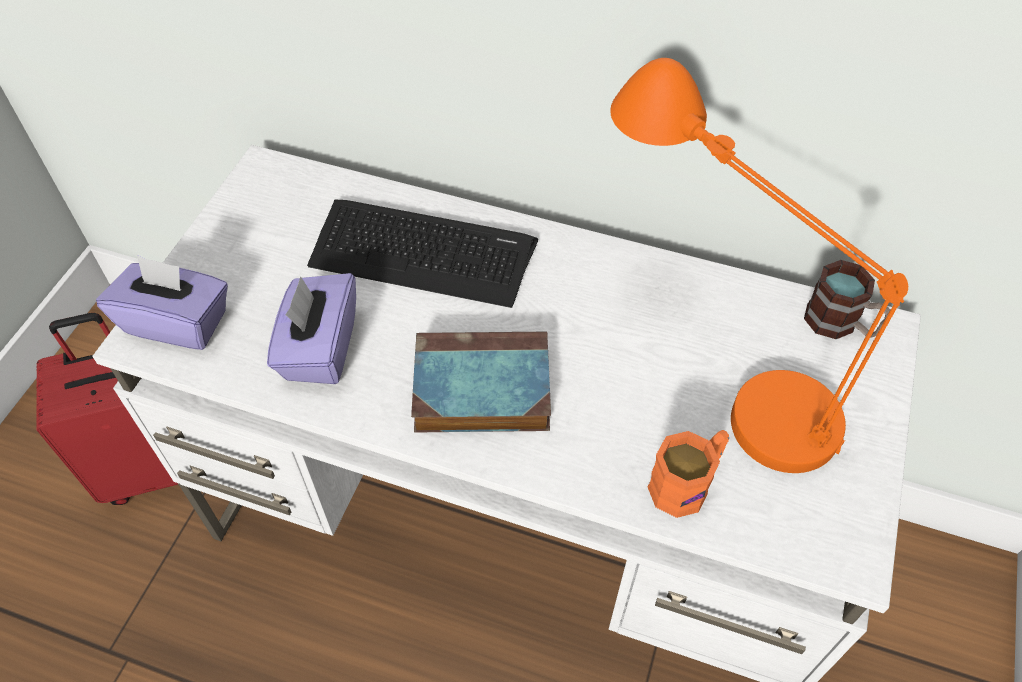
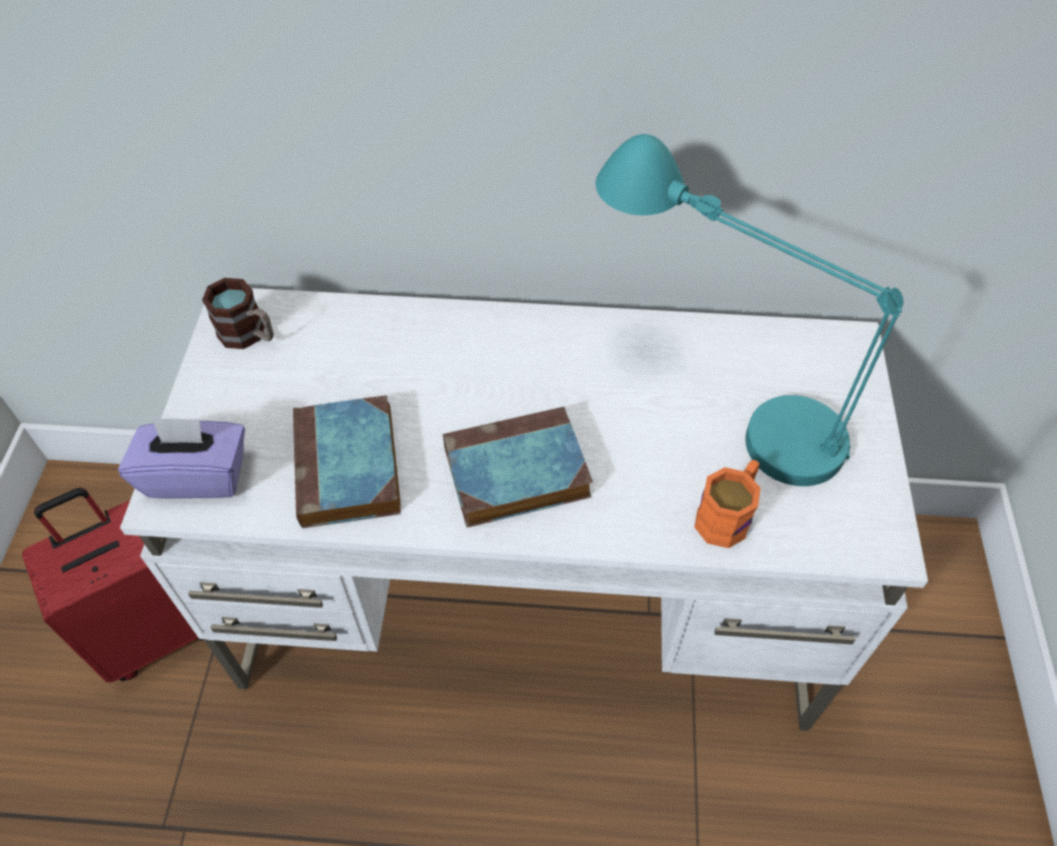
camera: 15 degrees left, 0 degrees up
purple tissue box [267,273,356,384] -> book [293,395,401,528]
keyboard [307,199,538,308] -> none
orange table lamp [610,58,908,473] -> turquoise table lamp [596,134,904,486]
mug [804,260,890,339] -> mug moved to [202,278,274,349]

